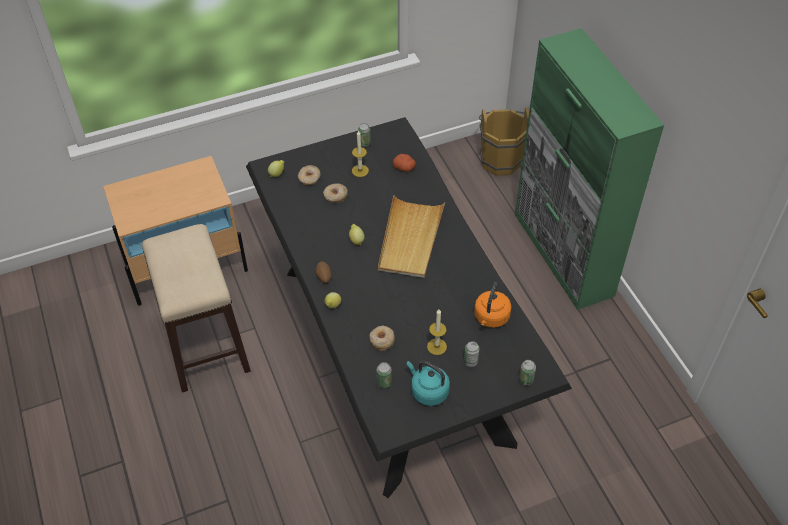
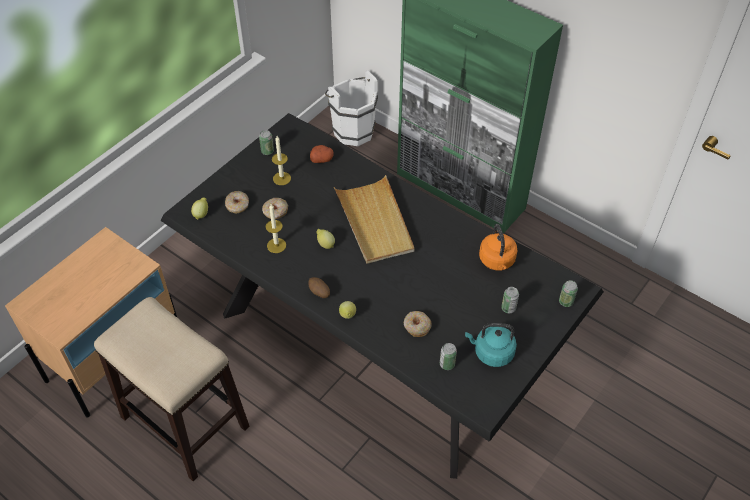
camera: 30 degrees left, 0 degrees up
candle [427,310,447,355] -> candle moved to [266,204,286,253]
brown bucket [479,107,529,176] -> white bucket [325,70,378,146]

